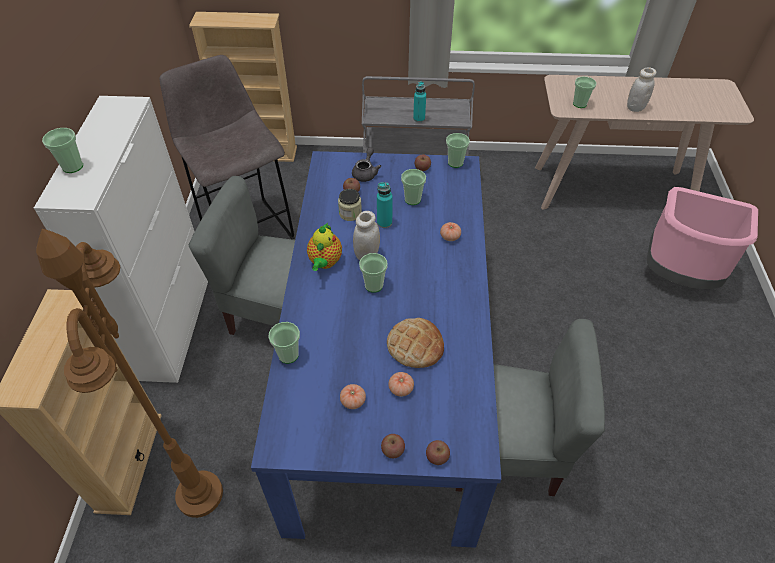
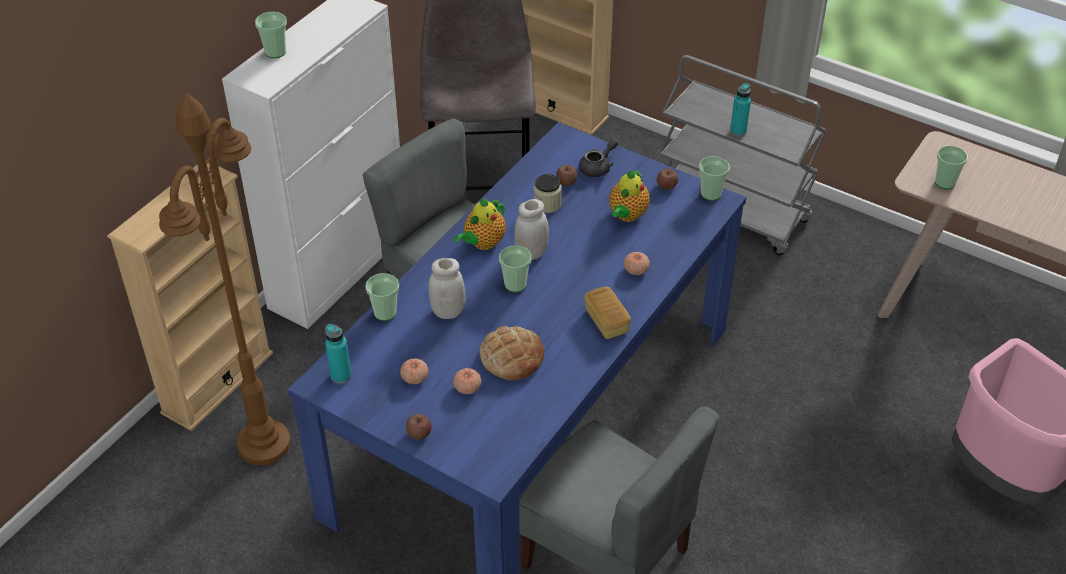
camera: 30 degrees right, 5 degrees down
turquoise bottle [377,182,393,228] -> turquoise bottle moved to [325,324,351,384]
cup [401,169,426,205] -> teapot [609,170,650,222]
apple [426,440,450,465] -> none
white jar [627,67,657,112] -> white jar moved to [428,258,466,319]
none -> bread [584,287,631,339]

